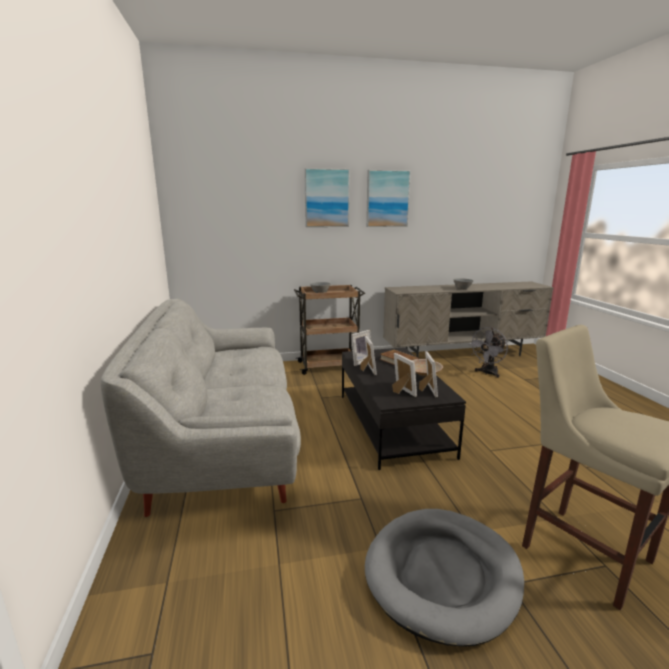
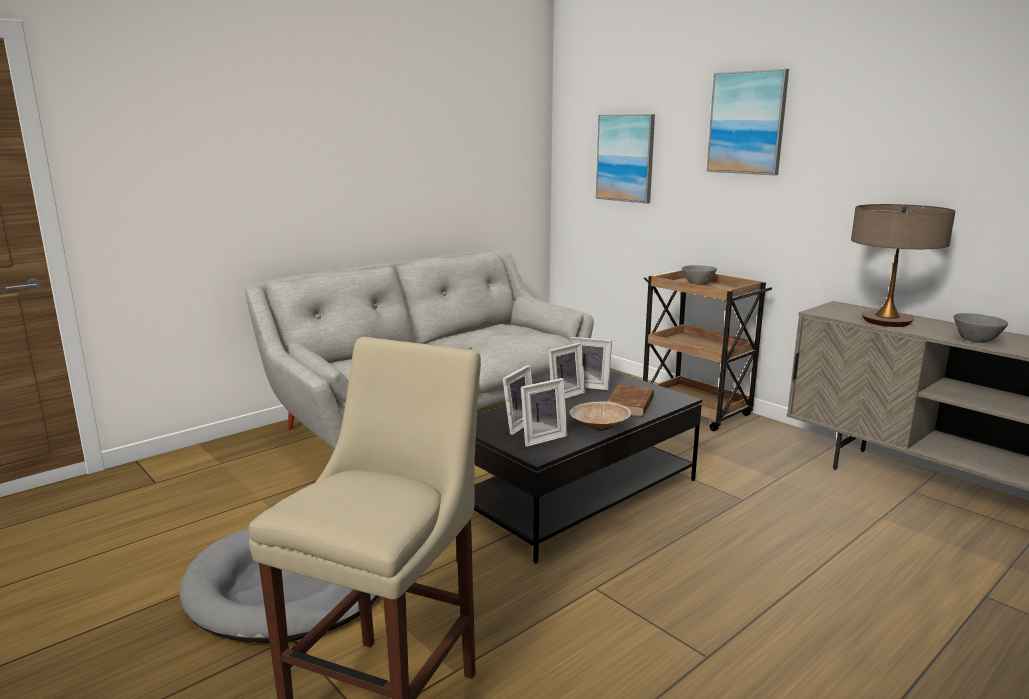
camera: 60 degrees right, 0 degrees up
picture [366,170,411,227] -> picture moved to [596,114,655,204]
grey fan [468,327,508,378] -> none
none -> table lamp [851,204,955,327]

